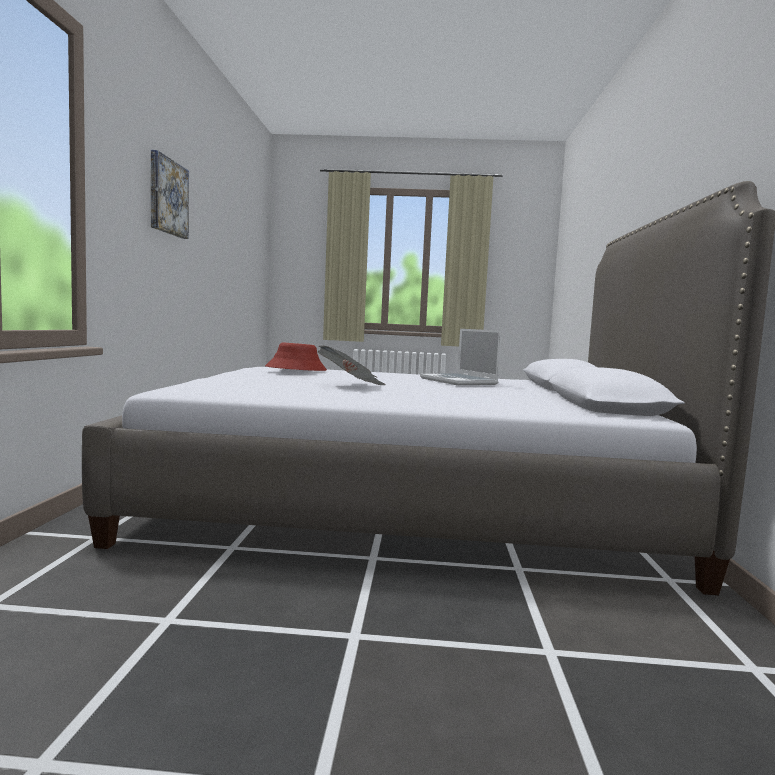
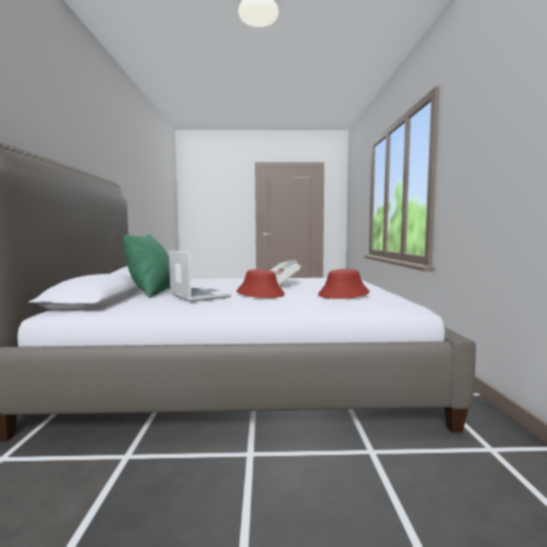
camera: 175 degrees right, 0 degrees up
picture [151,150,189,239] -> none
none -> green pillow [123,235,170,298]
none -> red hat [237,269,285,298]

